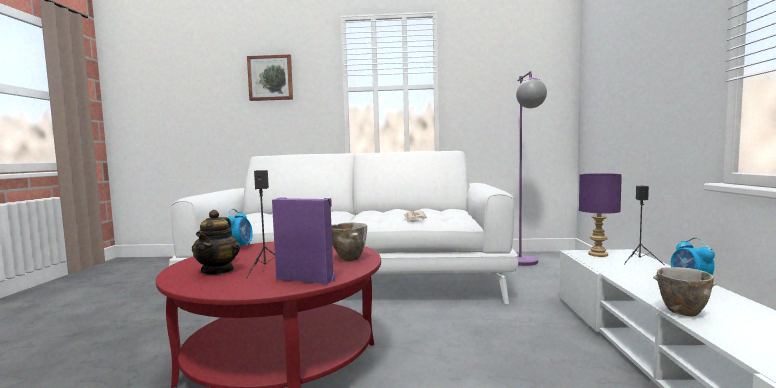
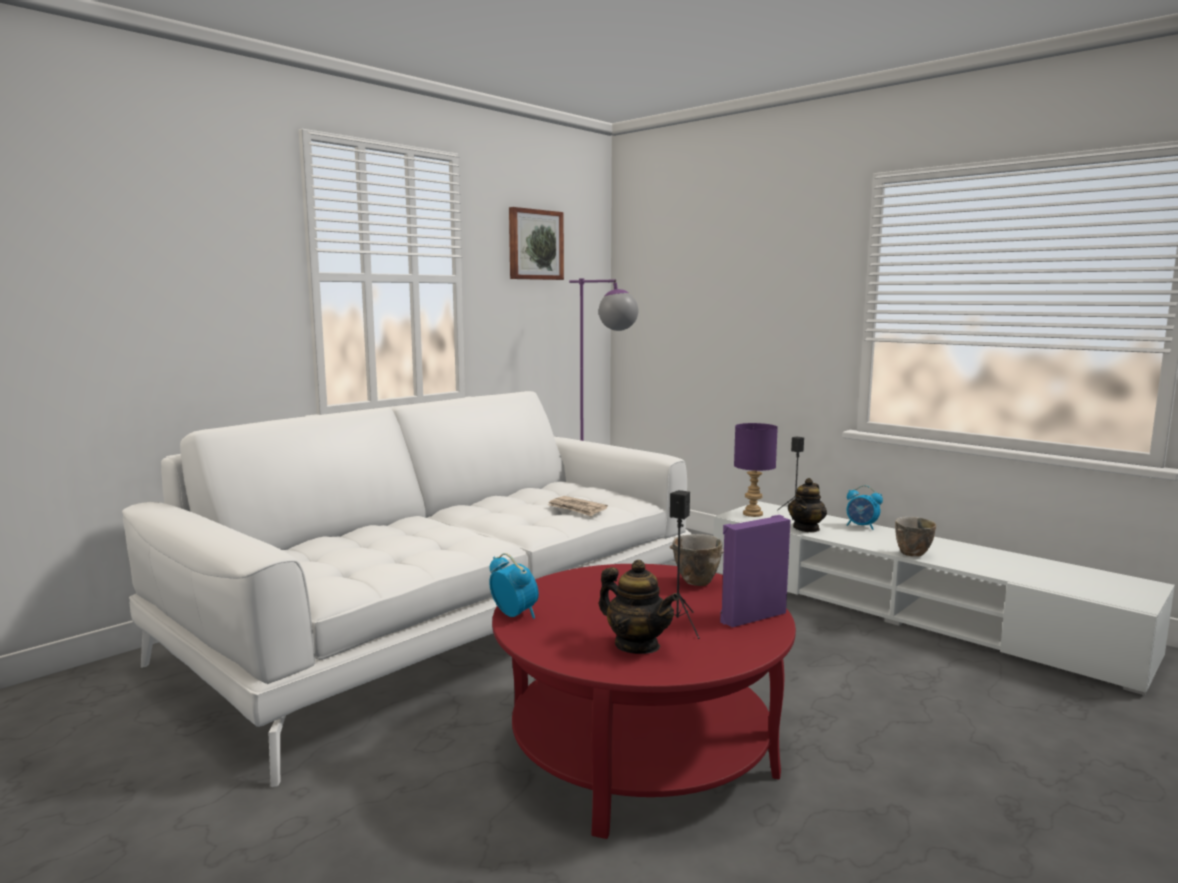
camera: 50 degrees left, 5 degrees up
picture [247,54,293,101] -> picture moved to [509,207,564,280]
none -> teapot [788,478,827,533]

